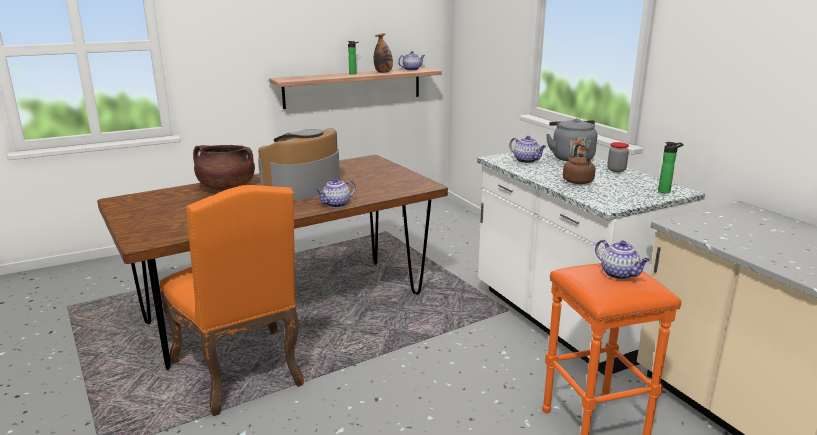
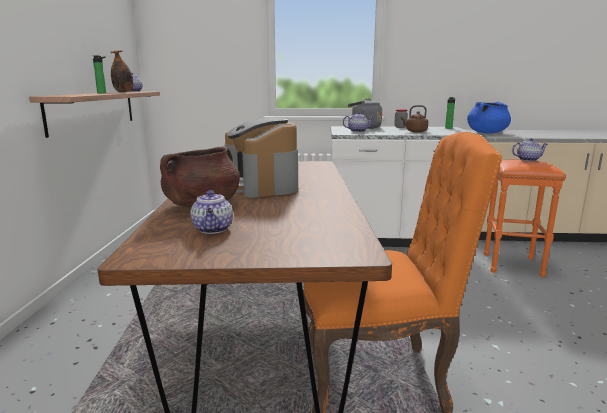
camera: 60 degrees left, 5 degrees down
teapot [316,178,356,208] -> teapot moved to [190,190,233,234]
none -> blue cooking pot [467,102,511,134]

